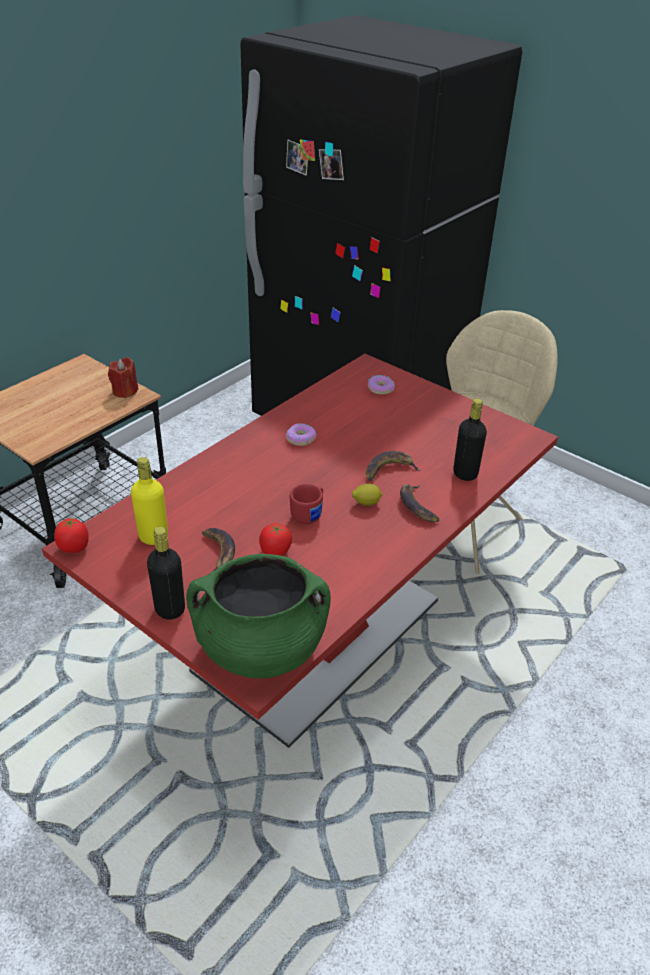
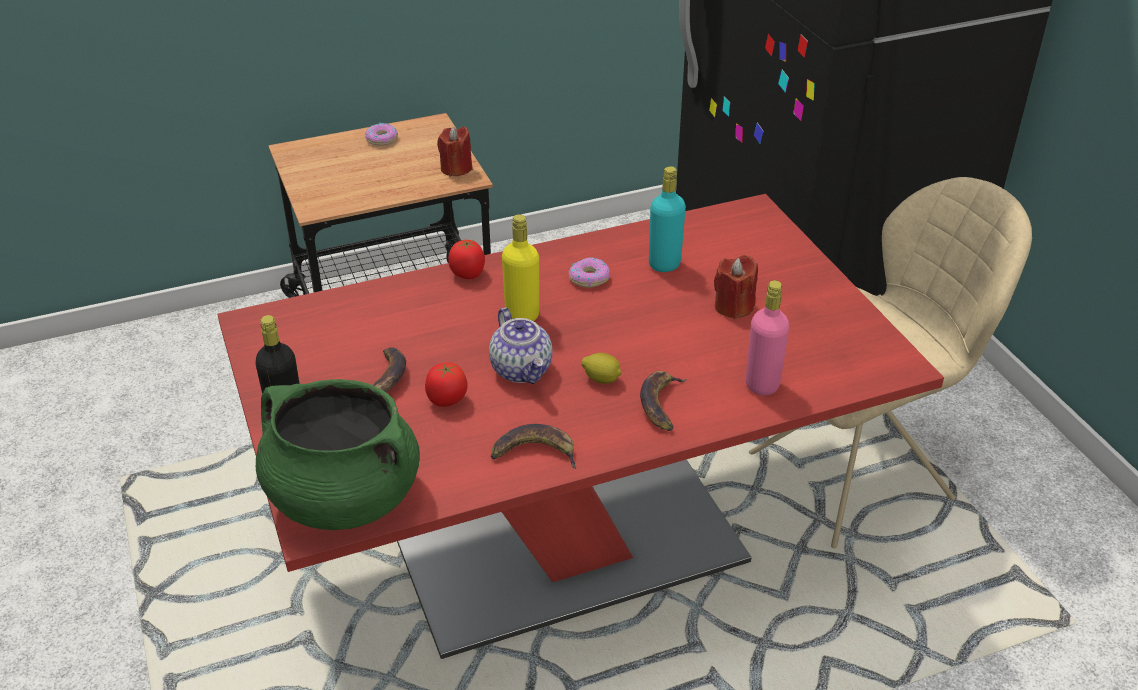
camera: 30 degrees right, 0 degrees up
tomato [54,518,89,553] -> tomato moved to [448,240,485,279]
yellow bottle [131,457,168,545] -> yellow bottle moved to [502,214,539,321]
red mug [290,484,323,524] -> teapot [489,307,553,384]
banana [366,451,420,481] -> banana moved to [491,424,576,469]
donut [368,375,395,395] -> donut moved to [365,123,398,146]
black bottle [453,398,487,481] -> pink bottle [746,280,789,396]
none -> turquoise bottle [649,166,686,272]
none -> red candle [714,255,758,319]

